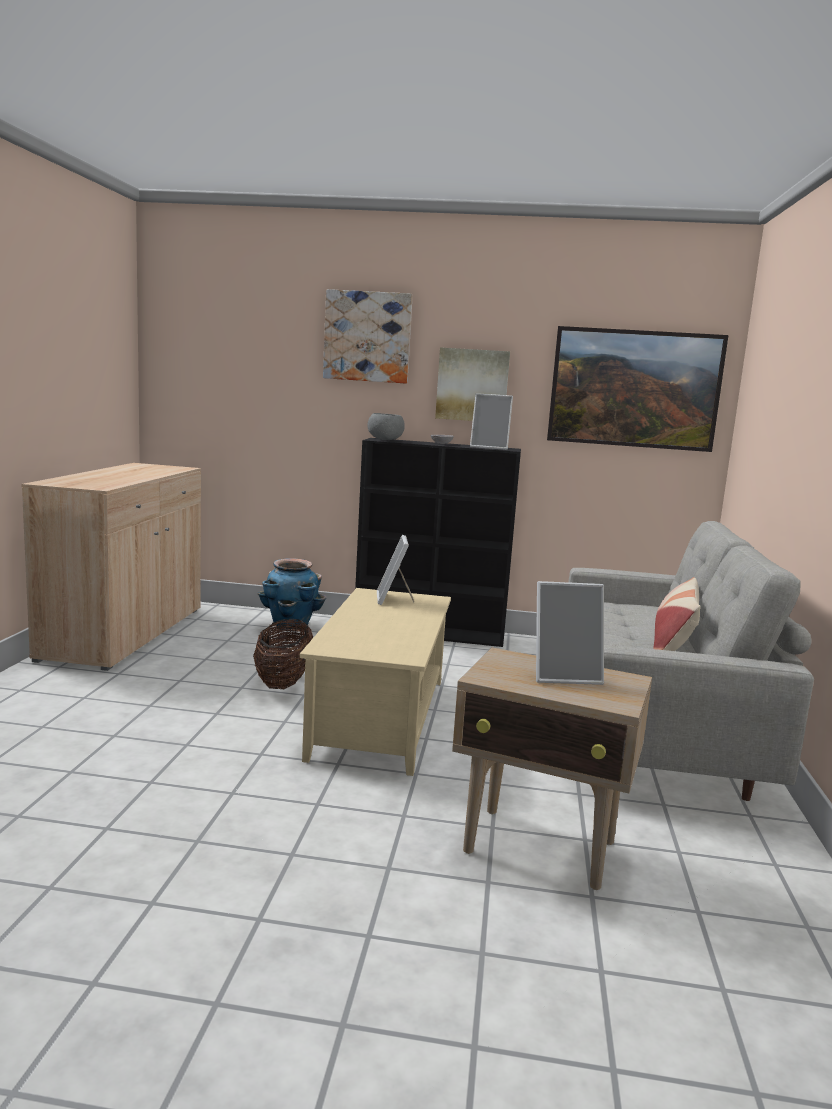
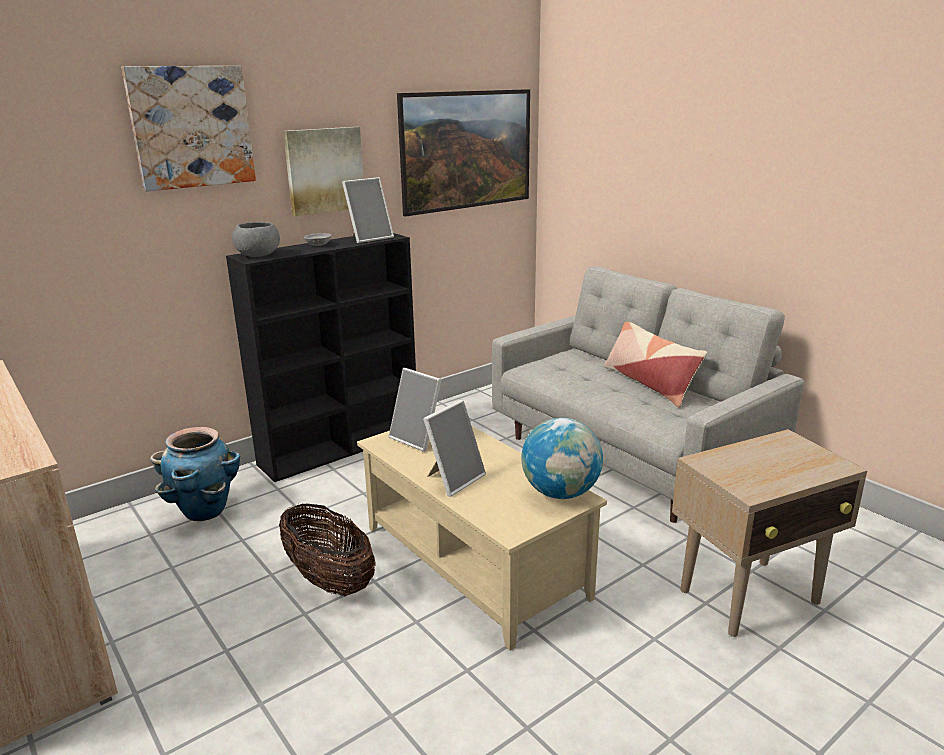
camera: 45 degrees left, 10 degrees up
picture frame [536,581,604,685] -> picture frame moved to [423,400,486,497]
none -> globe [521,418,603,499]

